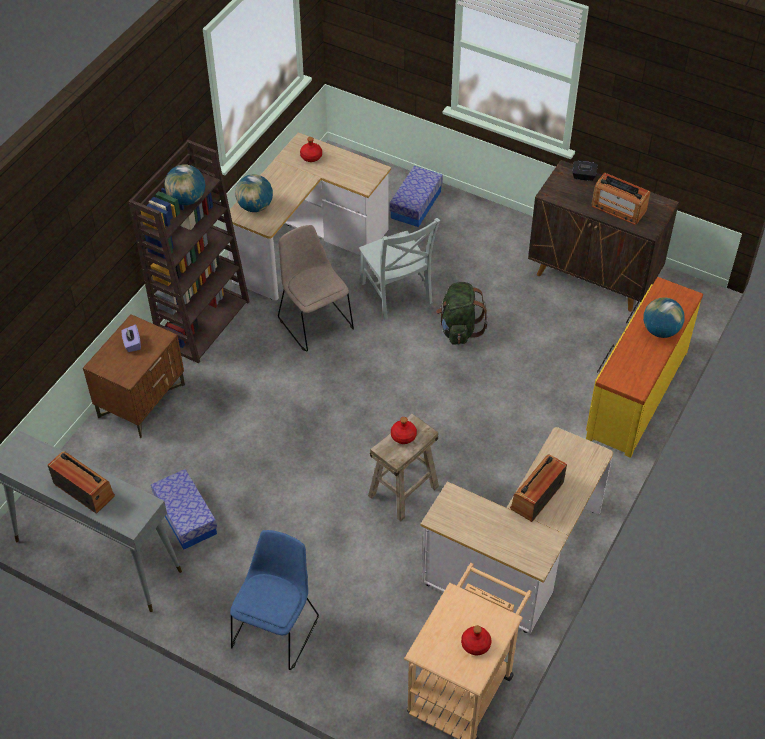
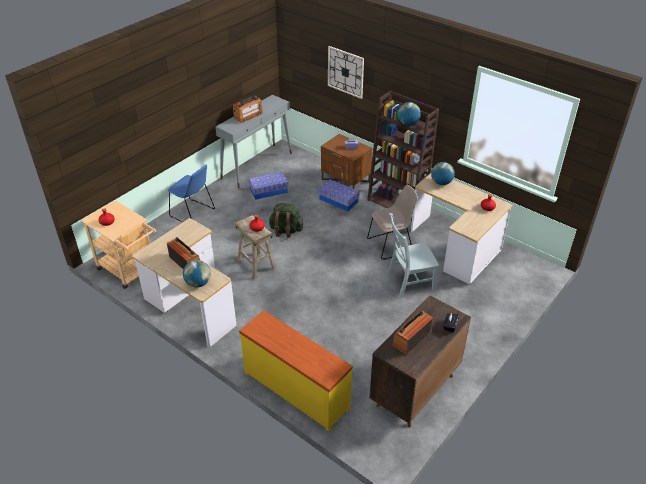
camera: 100 degrees right, 10 degrees down
storage box [390,166,443,227] -> storage box moved to [319,179,360,211]
green backpack [436,282,488,345] -> green backpack moved to [269,203,303,238]
globe [643,297,684,338] -> globe moved to [183,260,211,288]
none -> wall clock [328,46,364,99]

